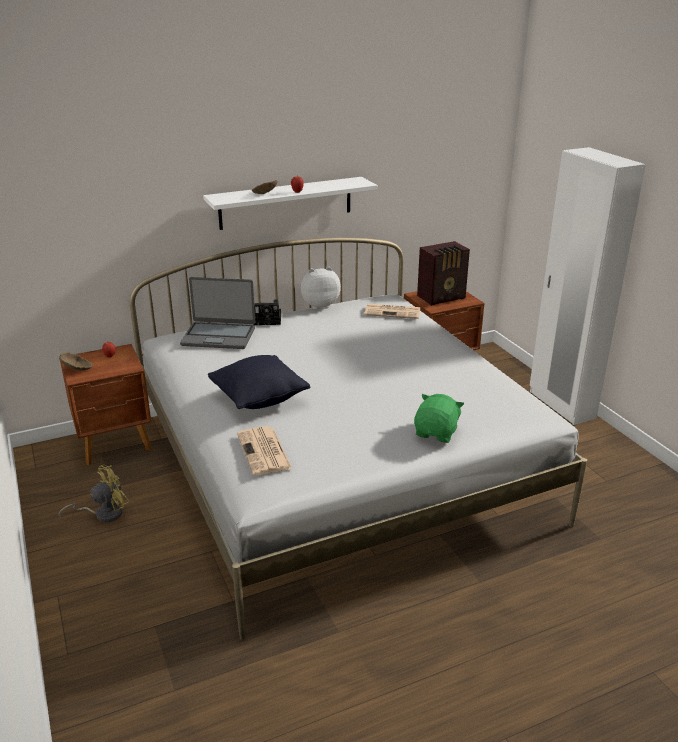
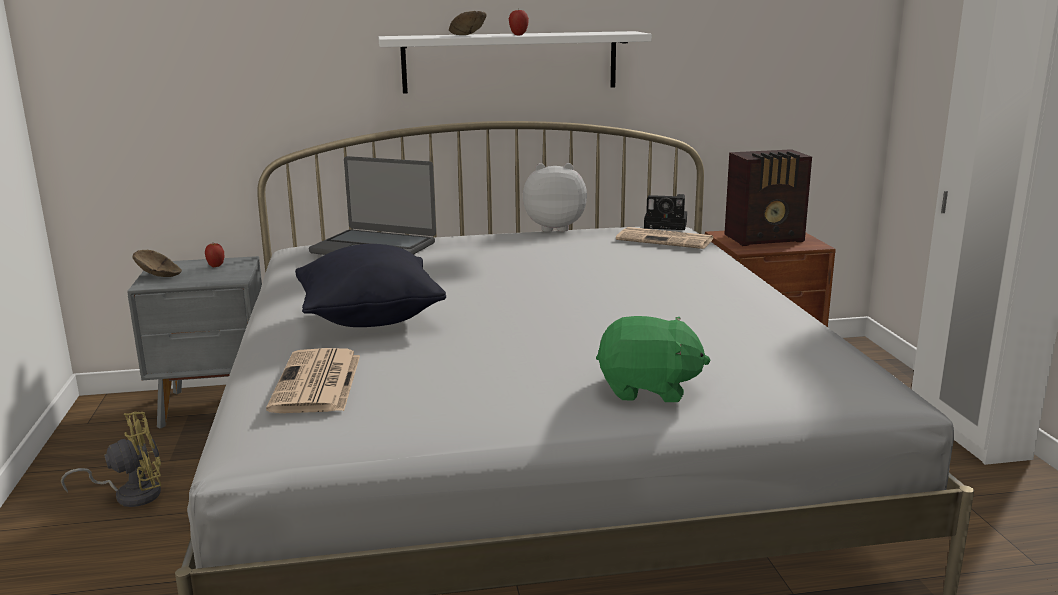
camera: 15 degrees right, 10 degrees down
brown nightstand [60,344,152,465] -> grey nightstand [127,256,262,428]
camera [254,299,281,325] -> camera moved to [644,194,687,230]
green plush toy [414,394,464,443] -> green plush toy turned 60 degrees clockwise [596,316,711,402]

